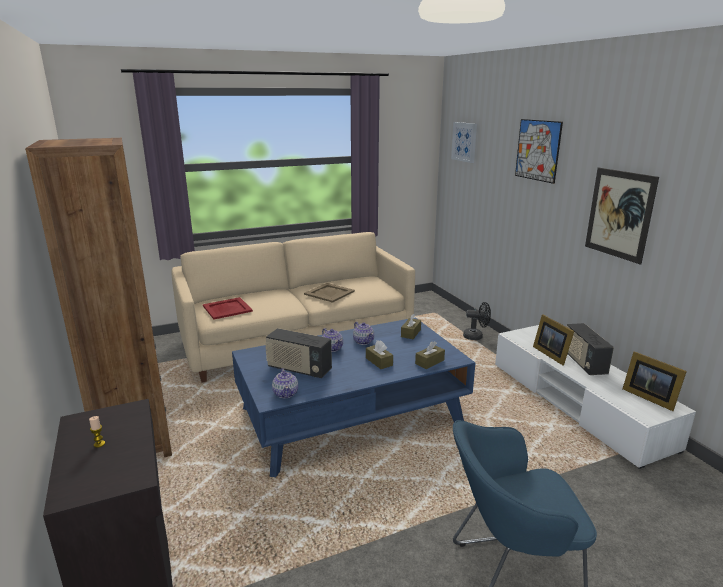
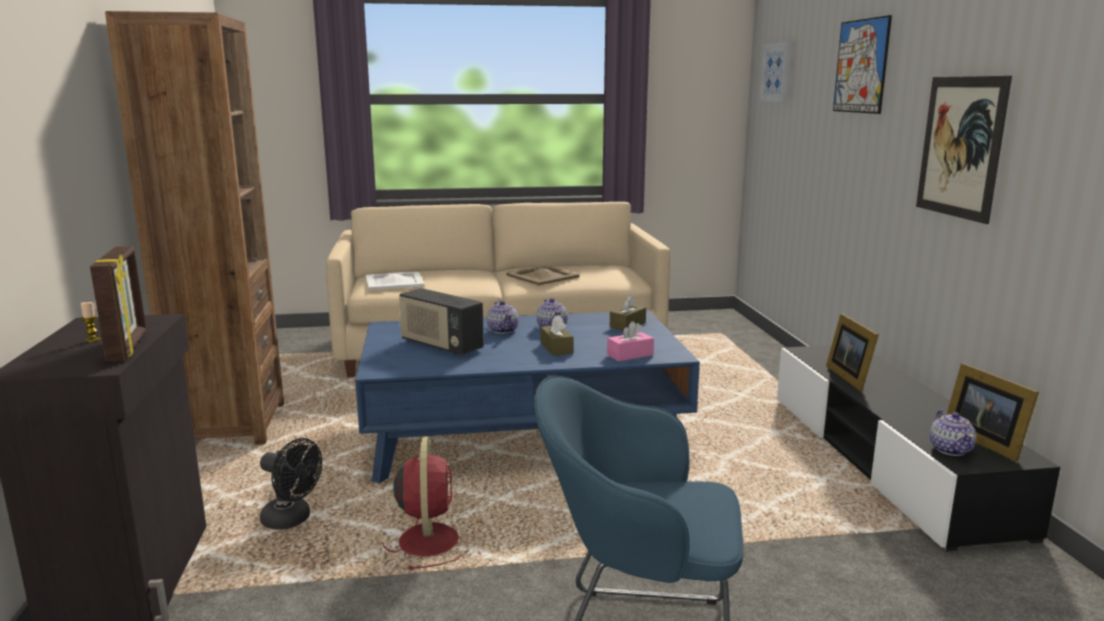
camera: 15 degrees right, 5 degrees down
red tray [203,297,253,320] -> white tray [366,272,424,290]
teapot [272,368,298,398] -> teapot moved to [930,410,976,456]
brown tissue box [415,341,445,369] -> pink tissue box [607,321,654,361]
black fan [463,302,491,340] -> black fan moved to [260,438,322,530]
white tv stand [495,325,696,469] -> black tv stand [777,345,1060,552]
radio [566,323,614,375] -> none
none -> picture frame [90,246,147,362]
none -> red fan [382,437,469,570]

